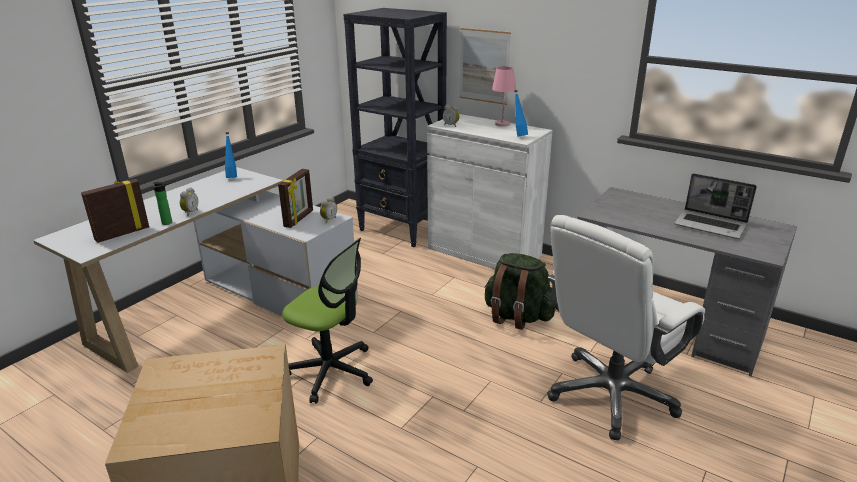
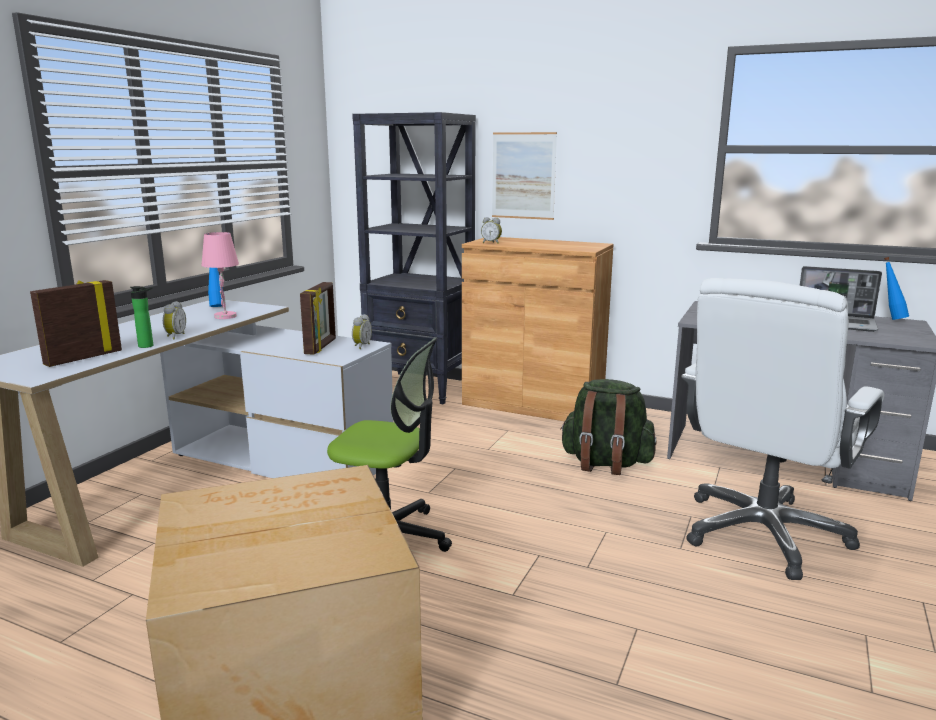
camera: 10 degrees left, 10 degrees down
white cabinet [427,114,553,269] -> brown cabinet [462,237,614,421]
pink table lamp [492,66,516,126] -> pink table lamp moved to [201,232,239,319]
blue bottle [514,90,528,137] -> blue bottle moved to [884,257,909,320]

